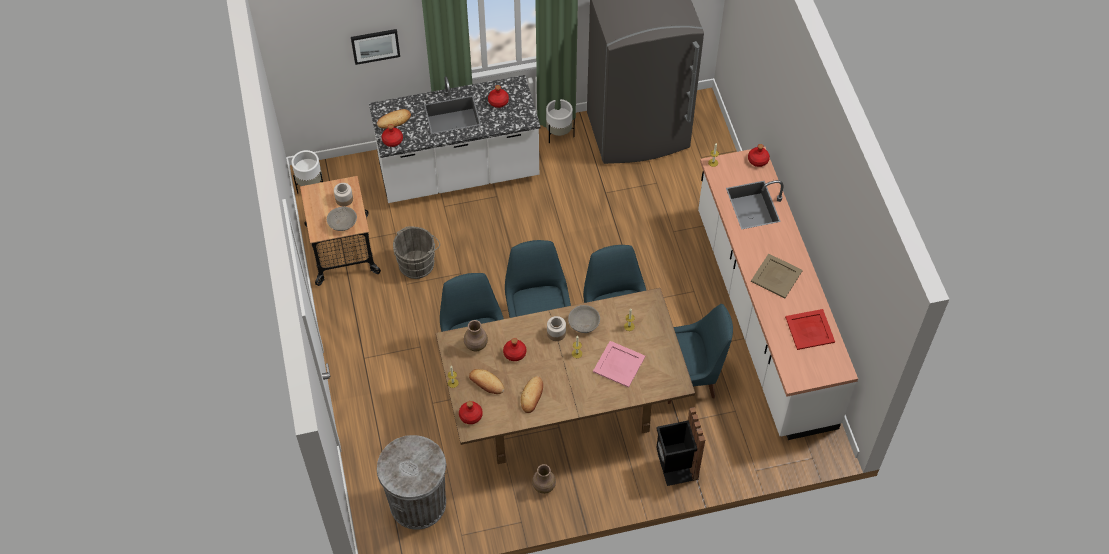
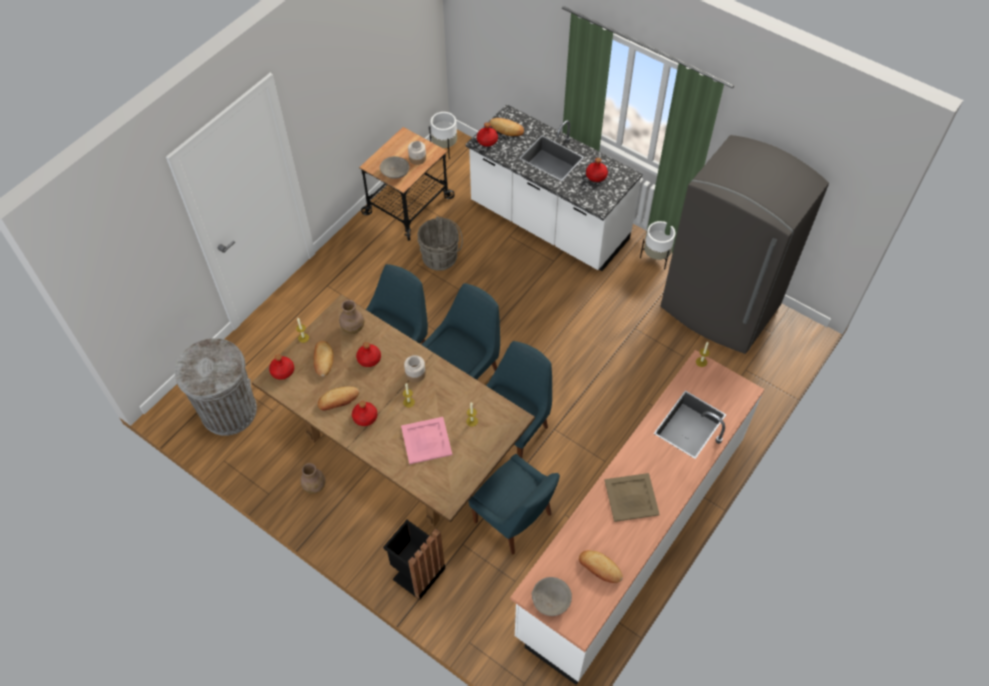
camera: 50 degrees right, 0 degrees up
picture [351,29,400,65] -> none
grey bowl [568,305,600,333] -> grey bowl moved to [532,577,572,616]
red bottle [748,144,770,167] -> red bottle moved to [352,401,377,426]
red tray [785,309,835,350] -> bread [579,550,623,583]

